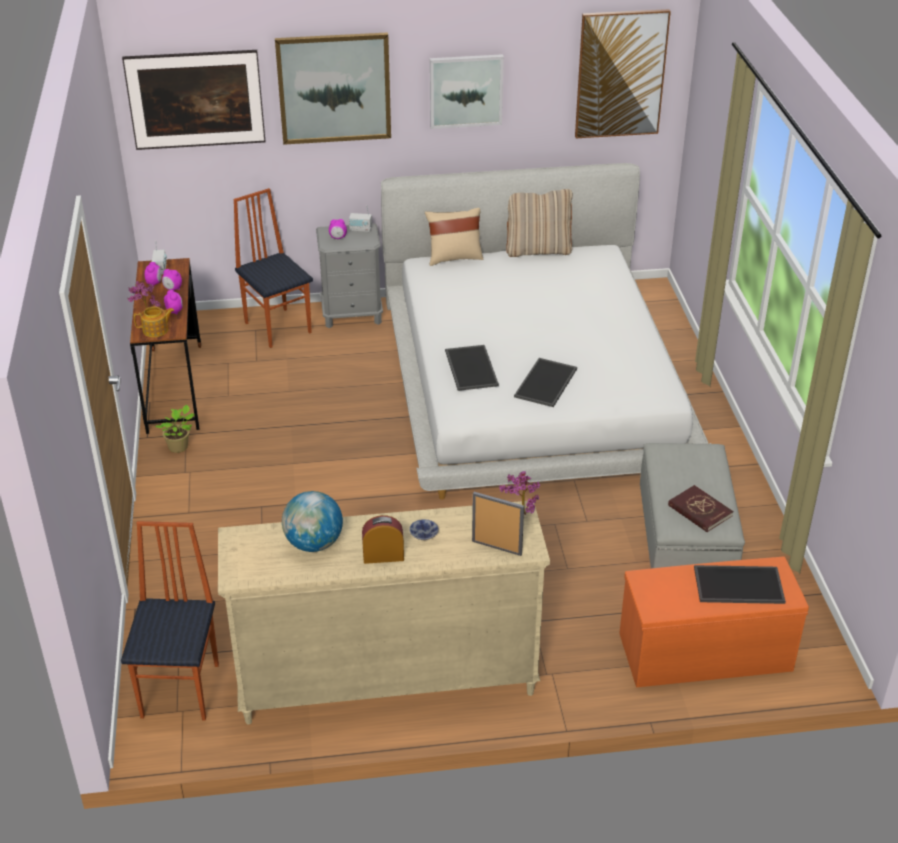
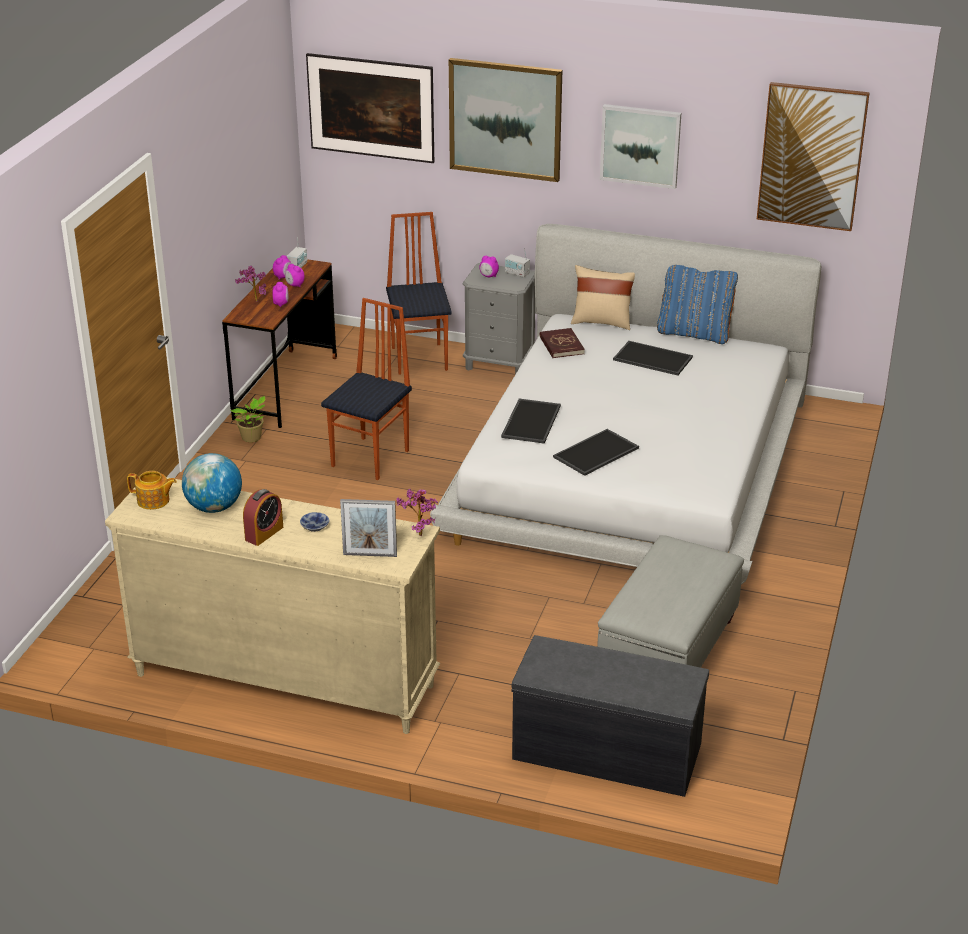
camera: 25 degrees right, 5 degrees down
chair [121,521,219,721] -> chair moved to [321,298,412,480]
teapot [134,306,174,337] -> teapot moved to [127,471,177,510]
alarm clock [362,515,404,564] -> alarm clock turned 105 degrees clockwise [243,489,283,546]
picture frame [472,492,524,556] -> picture frame turned 135 degrees clockwise [340,499,397,557]
beige pillow [506,189,573,257] -> blue pillow [657,265,738,344]
orange bench [619,556,809,688] -> grey bench [511,635,709,797]
red book [668,485,733,532] -> red book moved to [539,328,585,358]
tray [694,565,786,604] -> tray moved to [613,341,693,376]

